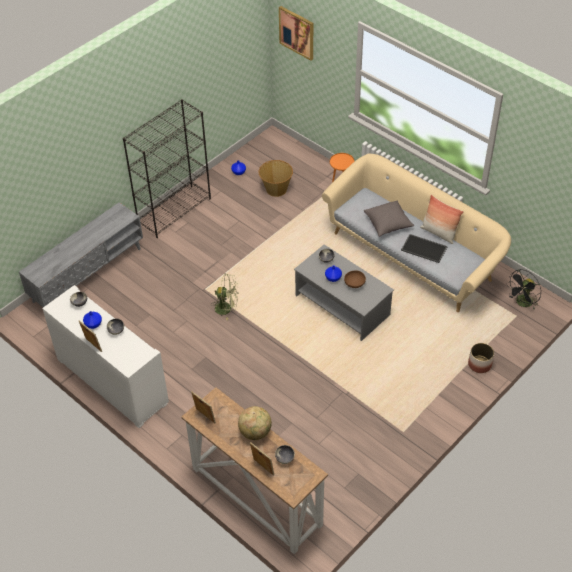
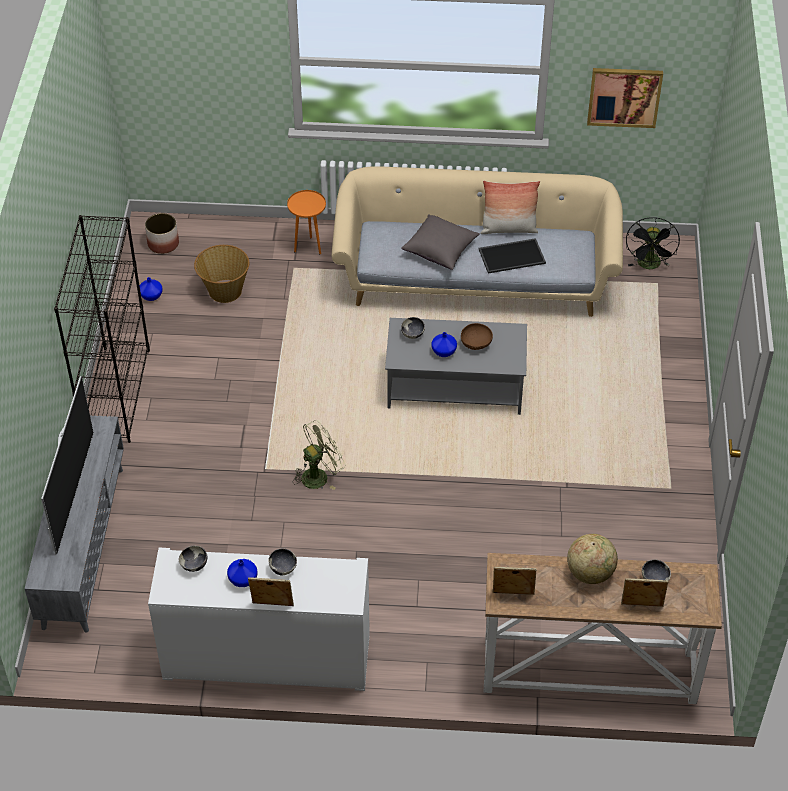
camera: 40 degrees left, 0 degrees up
picture [279,6,313,61] -> picture moved to [587,68,663,128]
planter [468,343,494,373] -> planter moved to [145,213,179,254]
none -> television [41,376,94,554]

